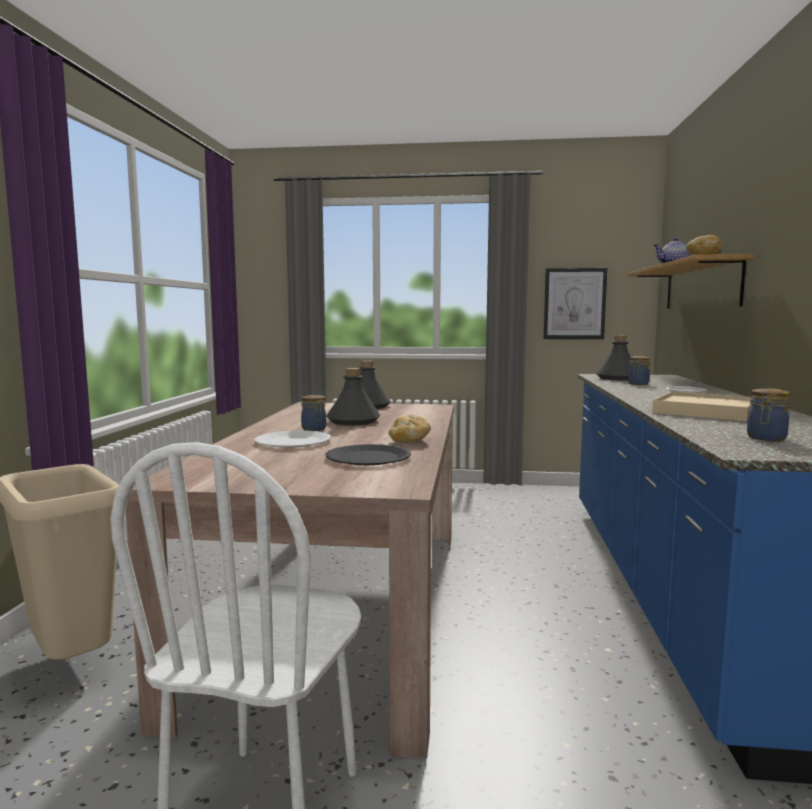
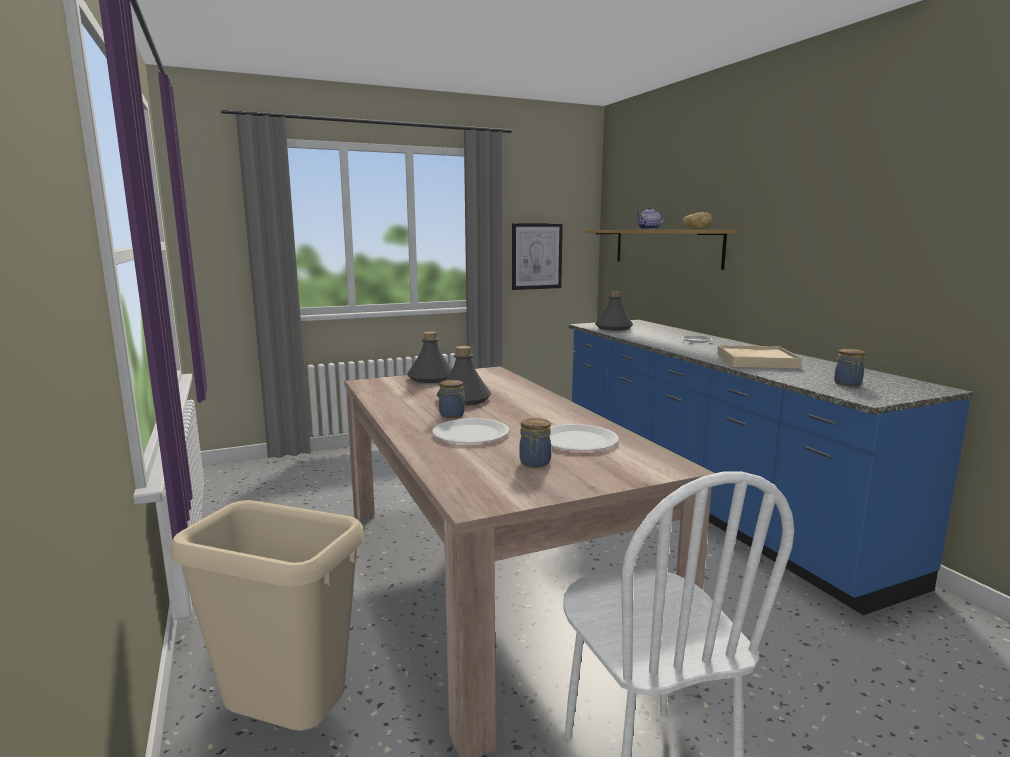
camera: 30 degrees left, 5 degrees up
black plate [325,444,411,465] -> white plate [549,424,619,451]
bread [388,415,431,443] -> none
jar [628,356,650,385] -> jar moved to [519,418,551,467]

